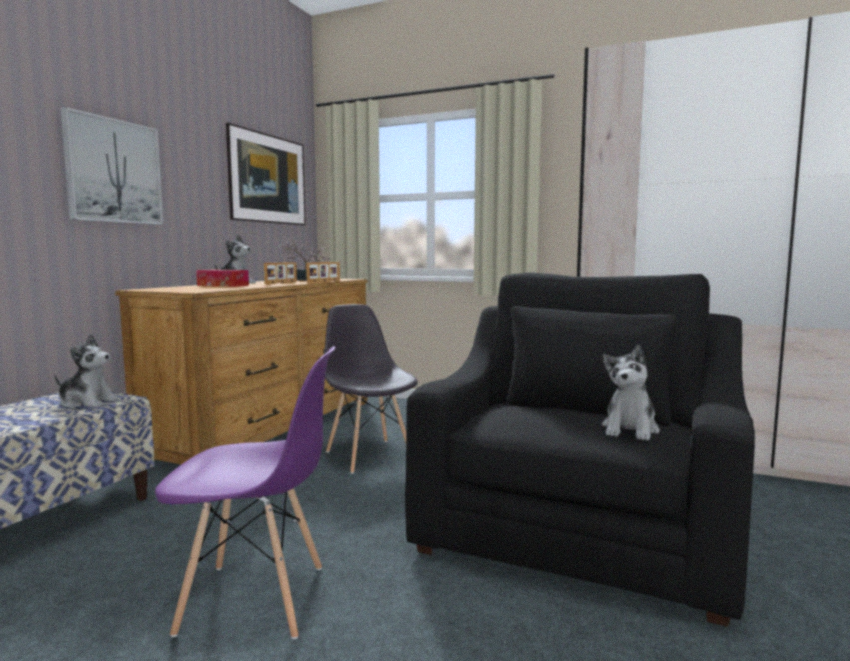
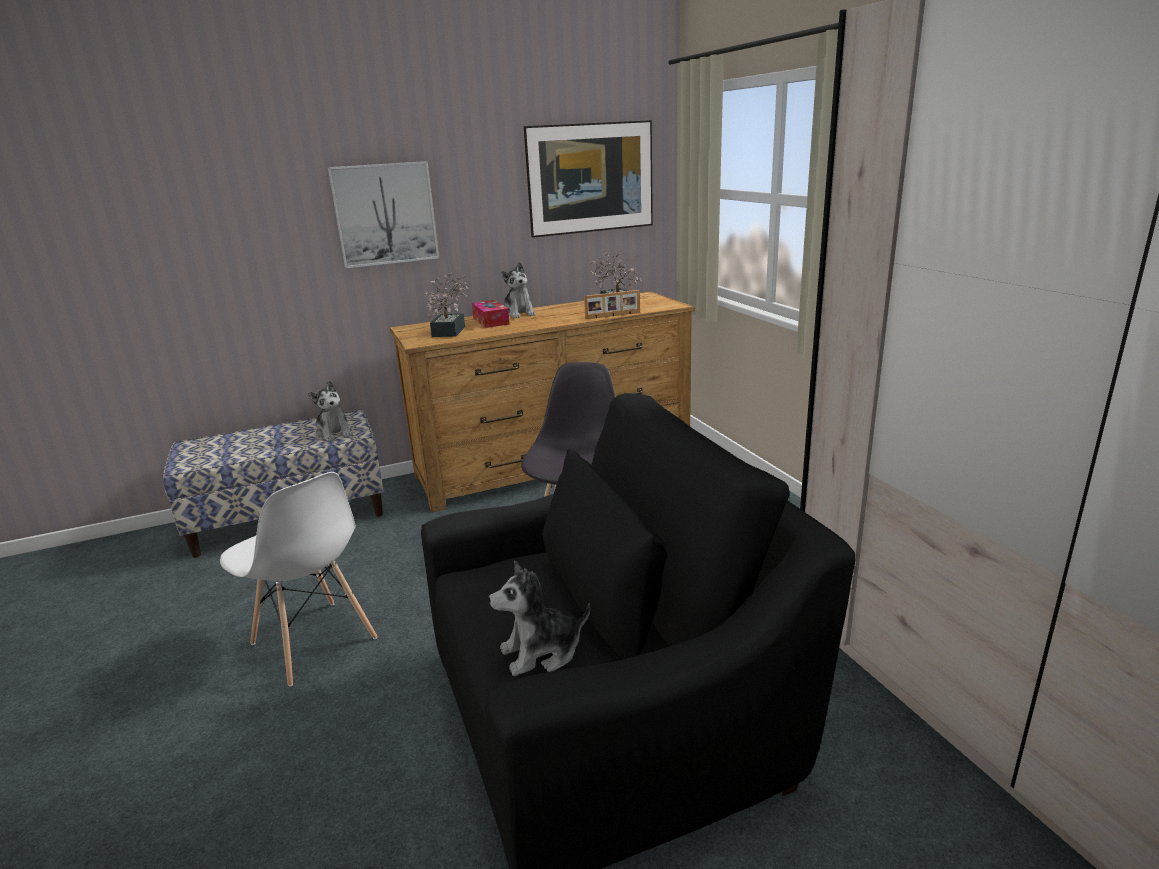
camera: 45 degrees right, 15 degrees up
purple chair [155,346,335,639] -> white chair [220,472,377,687]
picture frame [264,262,297,284] -> none
none -> potted plant [425,273,469,337]

